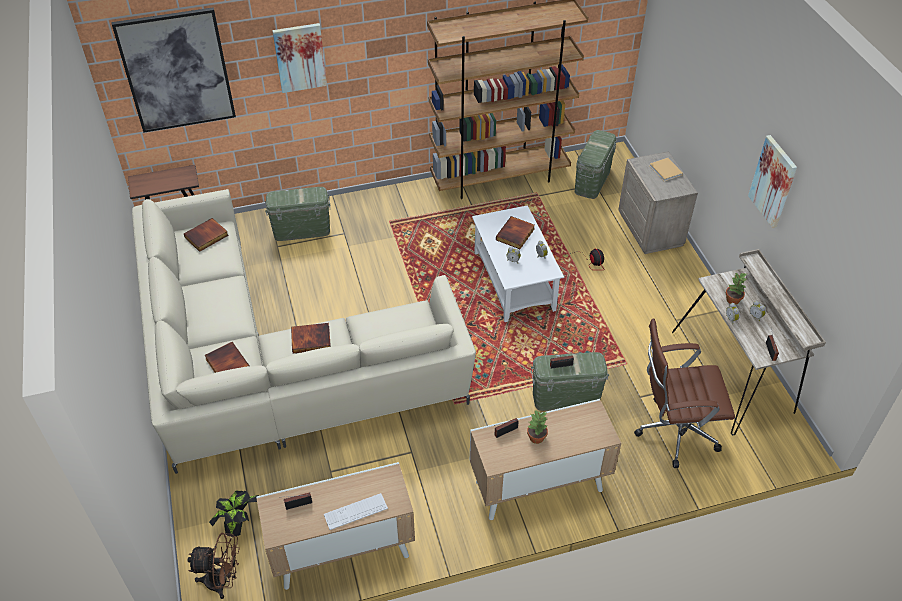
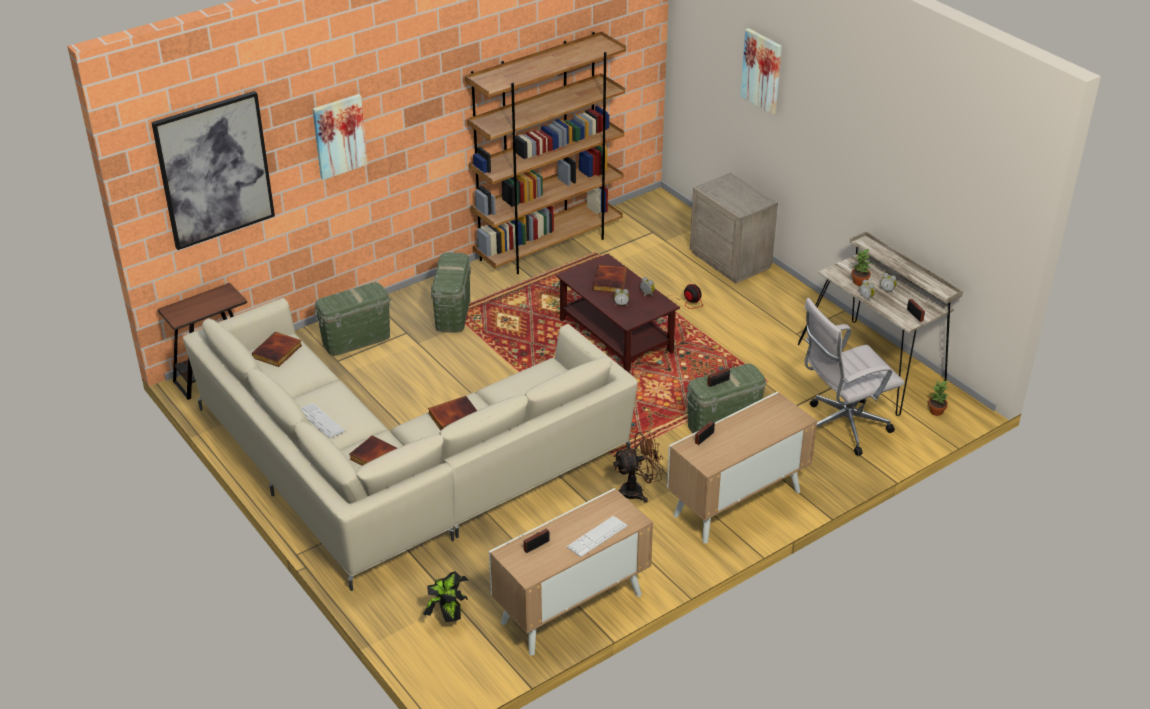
camera: 20 degrees left, 10 degrees down
brown fan [188,533,240,599] -> brown fan moved to [613,431,664,503]
white coffee table [472,205,564,322] -> brown coffee table [556,254,680,373]
potted plant [527,410,548,444] -> potted plant moved to [928,381,948,416]
green storage box [575,130,617,199] -> green storage box moved to [431,253,471,333]
brown office chair [634,319,735,468] -> white office chair [804,298,904,456]
beige book [650,158,683,181] -> none
picture [748,135,797,228] -> picture moved to [740,28,782,115]
none -> keyboard [301,403,345,439]

